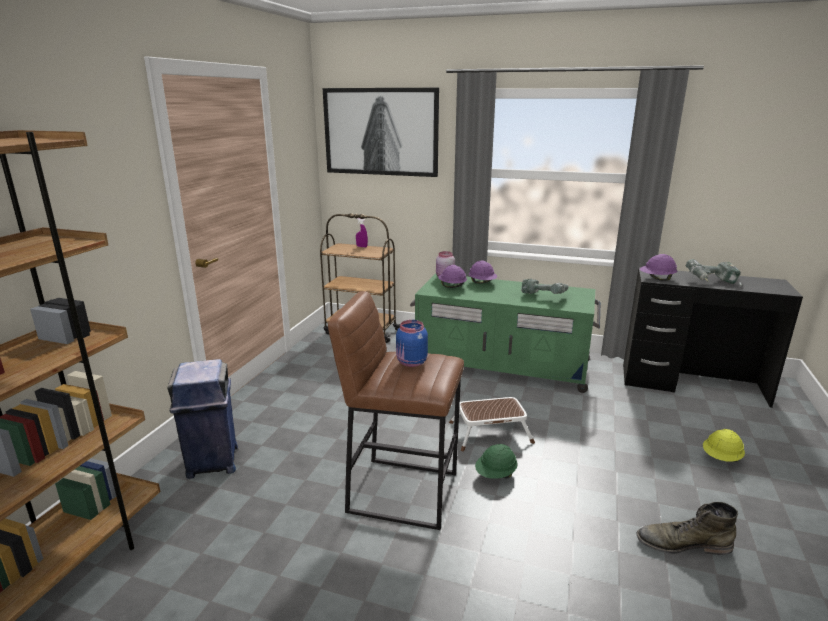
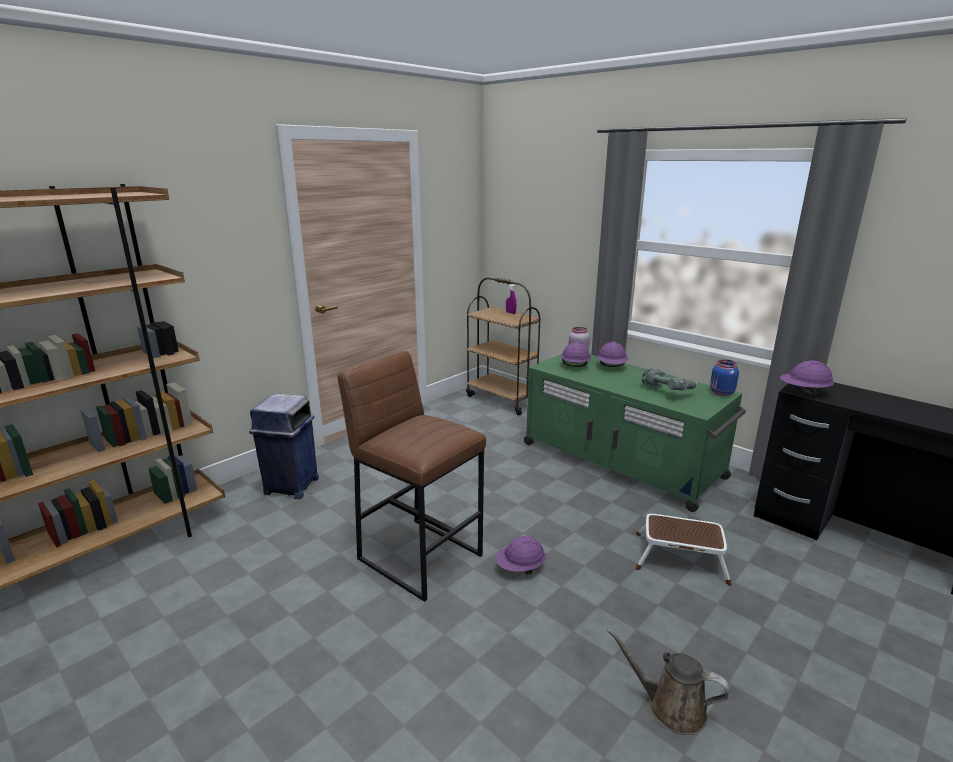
camera: 25 degrees right, 0 degrees up
picture [323,88,439,177] -> none
blue jar [396,320,428,367] -> blue jar moved to [710,360,739,396]
brown step ladder [449,397,535,451] -> brown step ladder moved to [635,514,732,586]
green hard hat [475,444,518,479] -> purple hard hat [496,536,546,575]
green boot [637,502,738,555] -> brown watering can [607,628,730,735]
power drill [686,259,742,286] -> none
yellow hard hat [703,429,745,462] -> none

